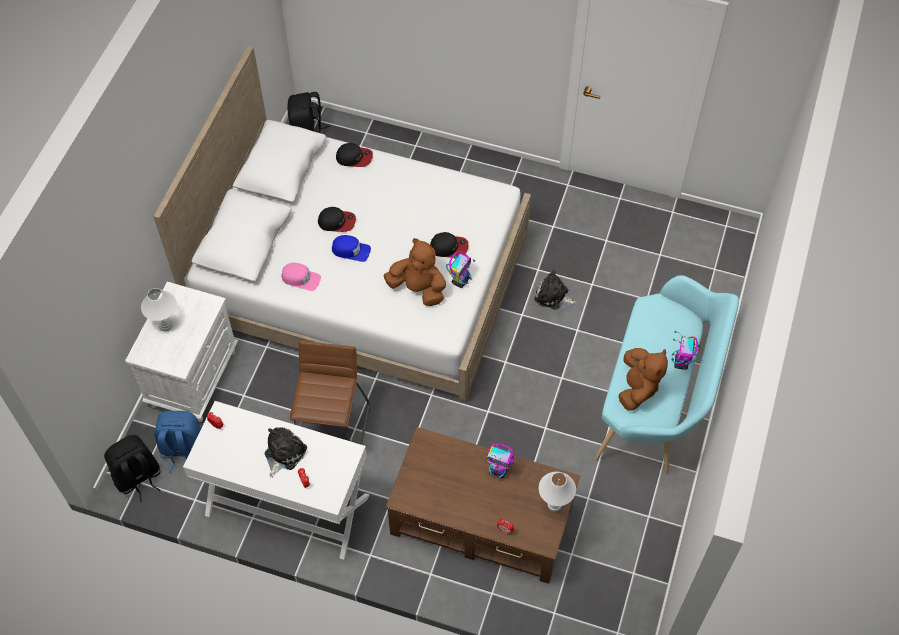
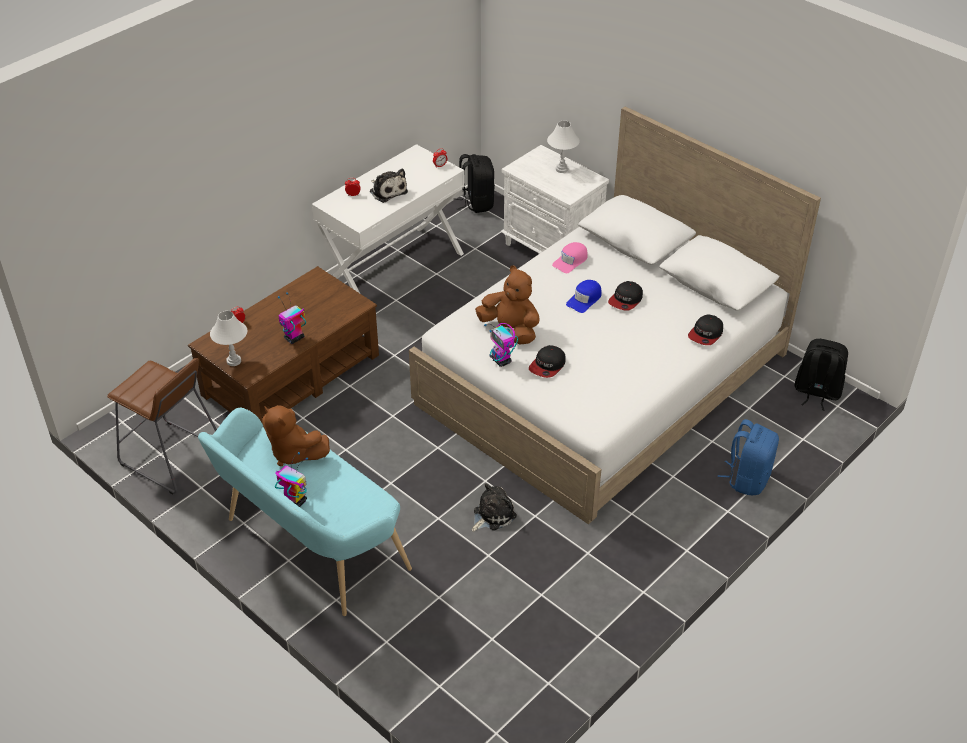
camera: 115 degrees right, 15 degrees down
blue backpack [154,411,201,473] -> blue backpack moved to [718,419,779,495]
brown stool [290,341,370,445] -> brown stool moved to [107,358,217,494]
brown plush toy [384,238,446,306] -> brown plush toy turned 105 degrees counterclockwise [475,265,540,345]

